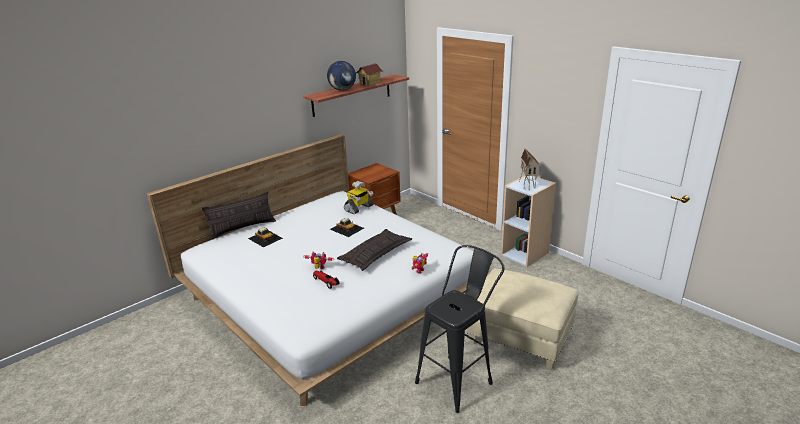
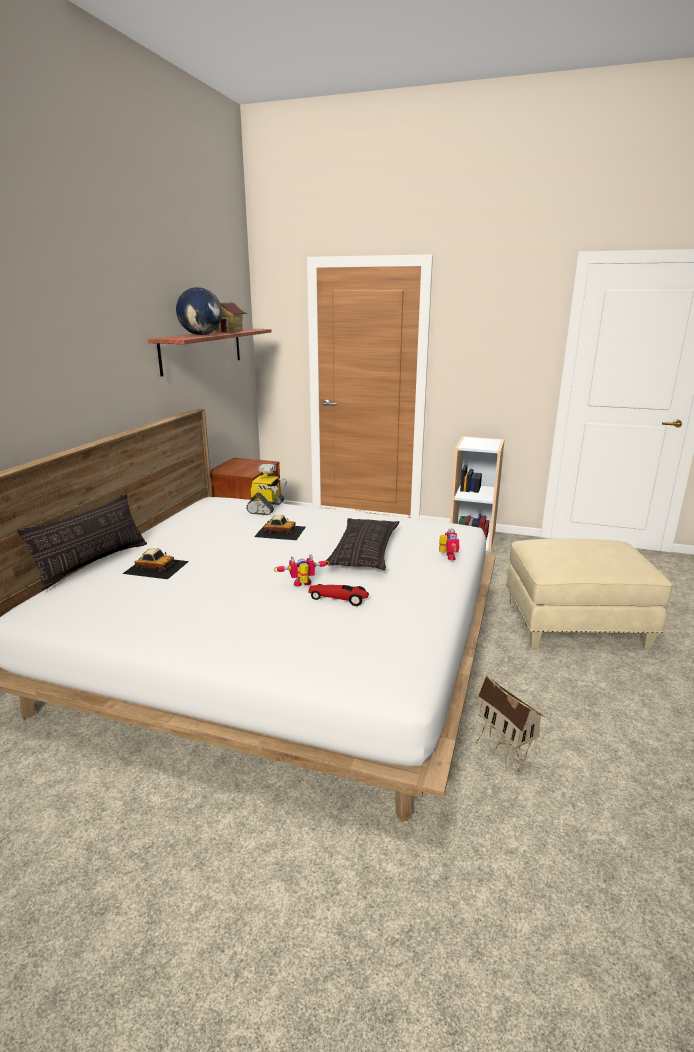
camera: 30 degrees left, 5 degrees down
black stool [415,245,505,413] -> none
toy house [519,148,540,189] -> toy house moved to [475,674,545,772]

